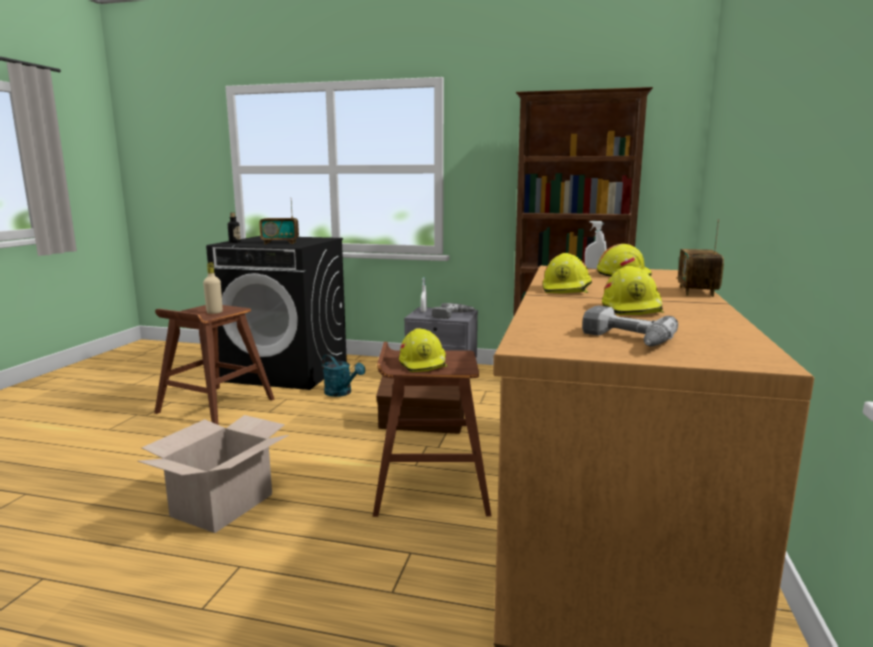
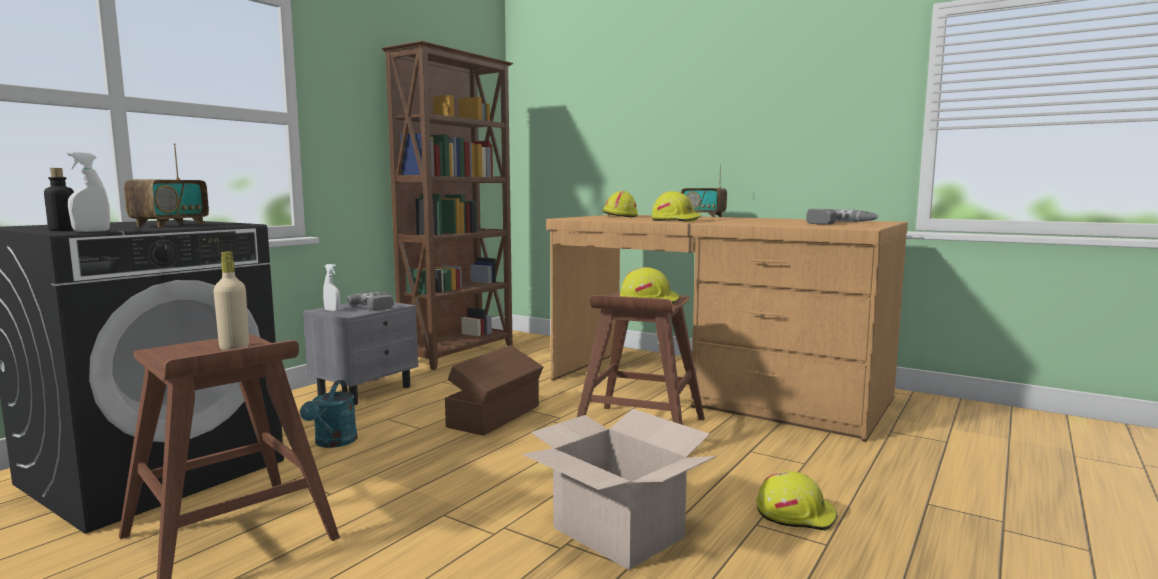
camera: 70 degrees left, 5 degrees down
turquoise watering can [322,354,365,397] -> turquoise watering can turned 120 degrees clockwise [300,380,358,448]
white spray bottle [585,221,607,269] -> white spray bottle moved to [67,152,110,232]
yellow hard hat [602,266,664,315] -> yellow hard hat moved to [756,471,838,531]

